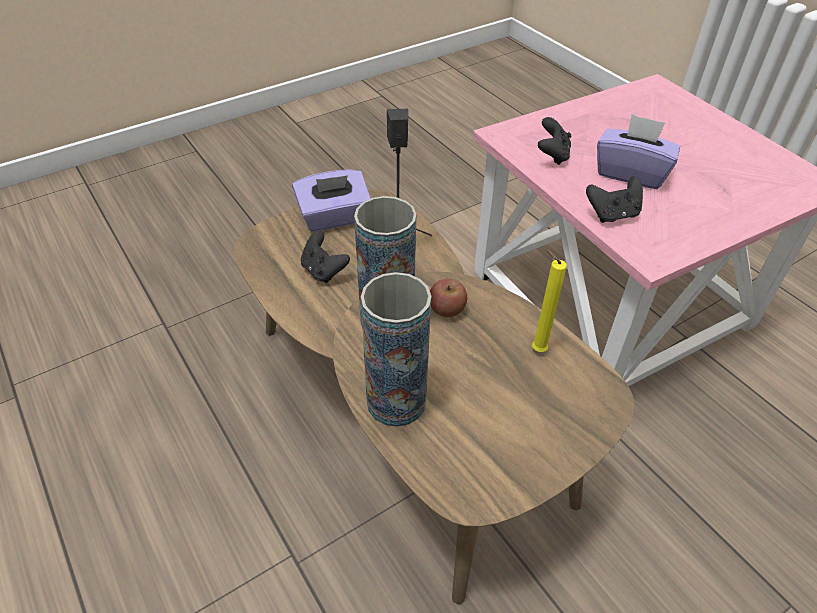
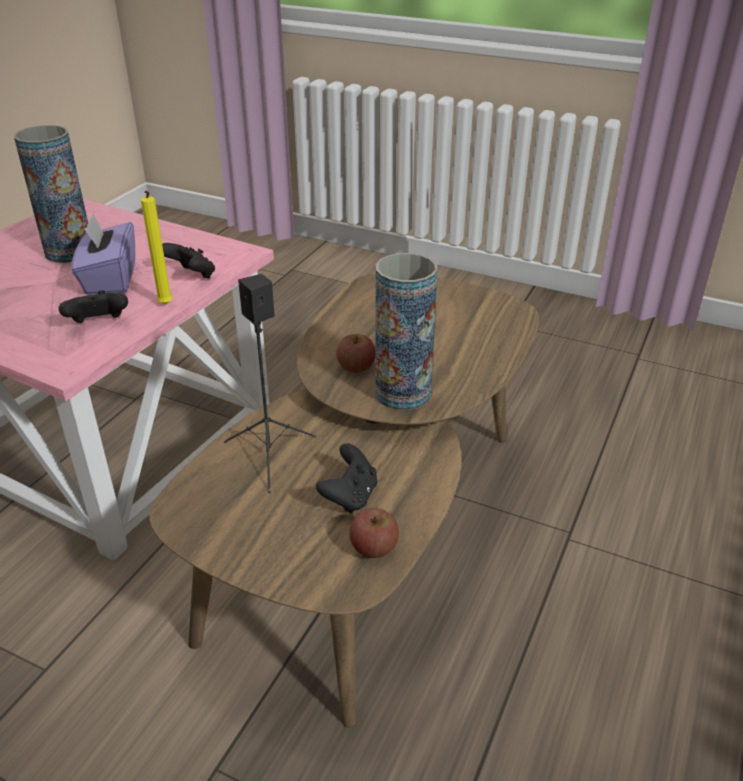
camera: 120 degrees left, 10 degrees down
purple tissue box [292,169,371,232] -> none
vase [361,272,431,427] -> vase moved to [14,125,88,263]
yellow candle [532,250,567,352] -> yellow candle moved to [141,191,173,305]
none -> apple [349,508,399,558]

